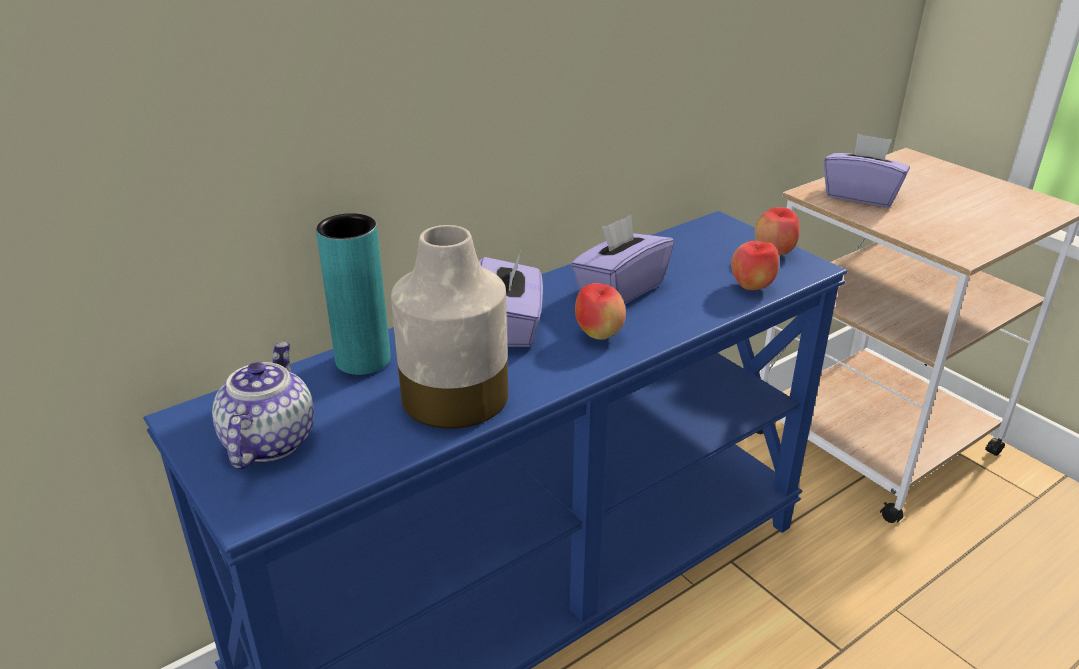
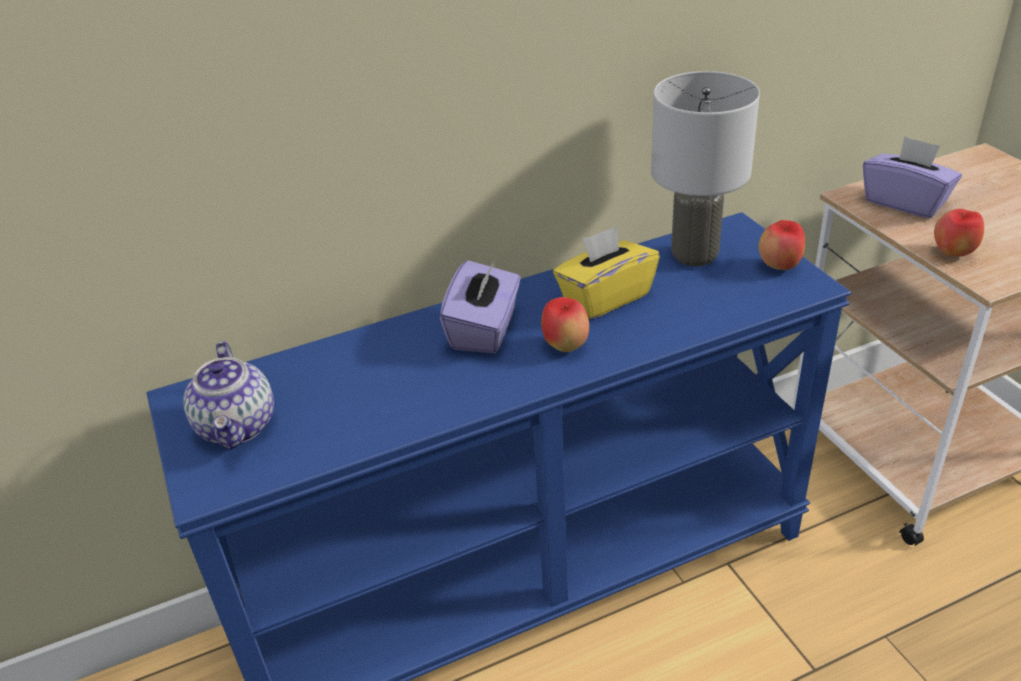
camera: 15 degrees right, 5 degrees up
teapot [212,342,314,469] -> teapot turned 150 degrees clockwise [184,341,274,449]
turquoise vase [316,213,391,375] -> none
beige vase [391,225,508,429] -> none
purple tissue box [571,215,674,304] -> yellow tissue box [553,226,660,319]
apple [731,241,779,290] -> apple moved to [934,209,984,257]
none -> white table lamp [651,71,760,267]

